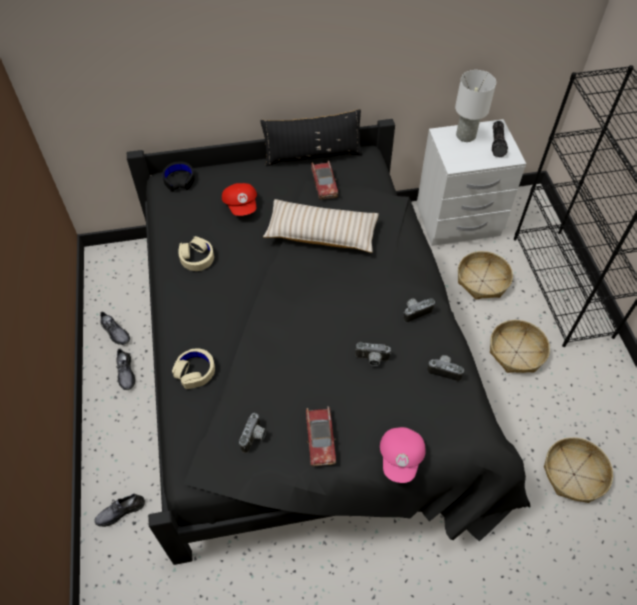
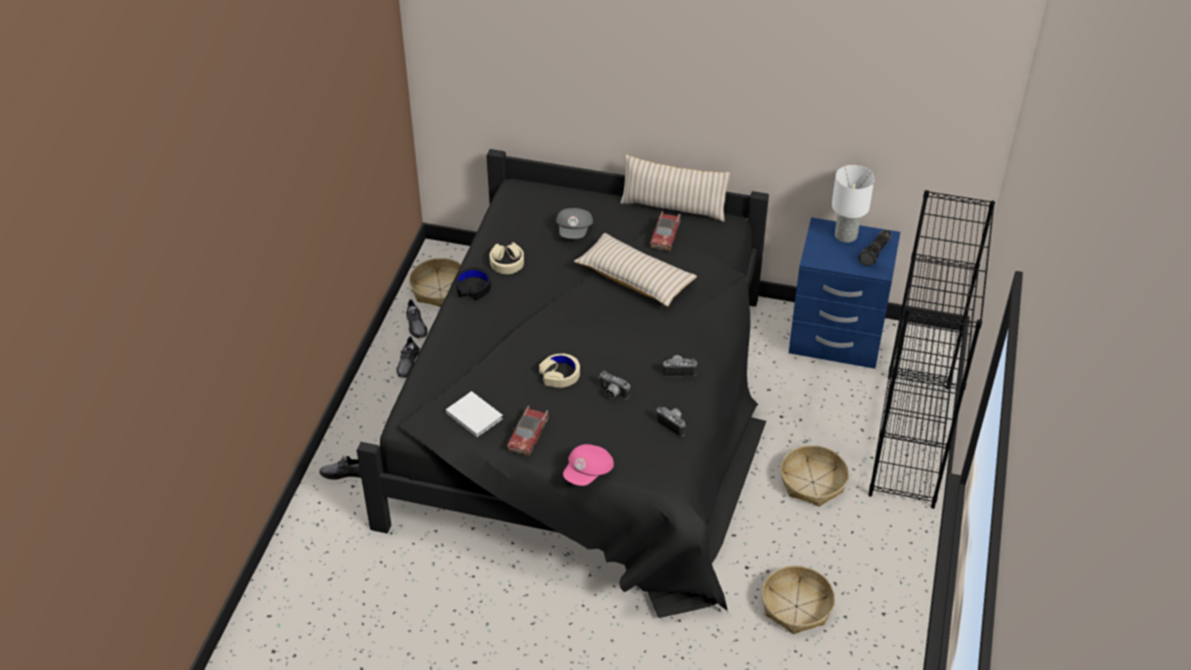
camera: 25 degrees right, 10 degrees down
black headphones [162,161,195,192] -> black headphones moved to [456,267,491,300]
beige headphones [172,349,215,389] -> beige headphones moved to [539,354,580,388]
red cap [222,183,257,216] -> grey cap [556,208,593,239]
camera [239,413,266,453] -> white book [446,391,503,437]
black pillow [260,109,362,166] -> beige pillow [620,155,730,222]
white nightstand [416,119,526,246] -> blue nightstand [789,217,900,369]
basket [458,251,513,300] -> basket moved to [409,258,461,307]

